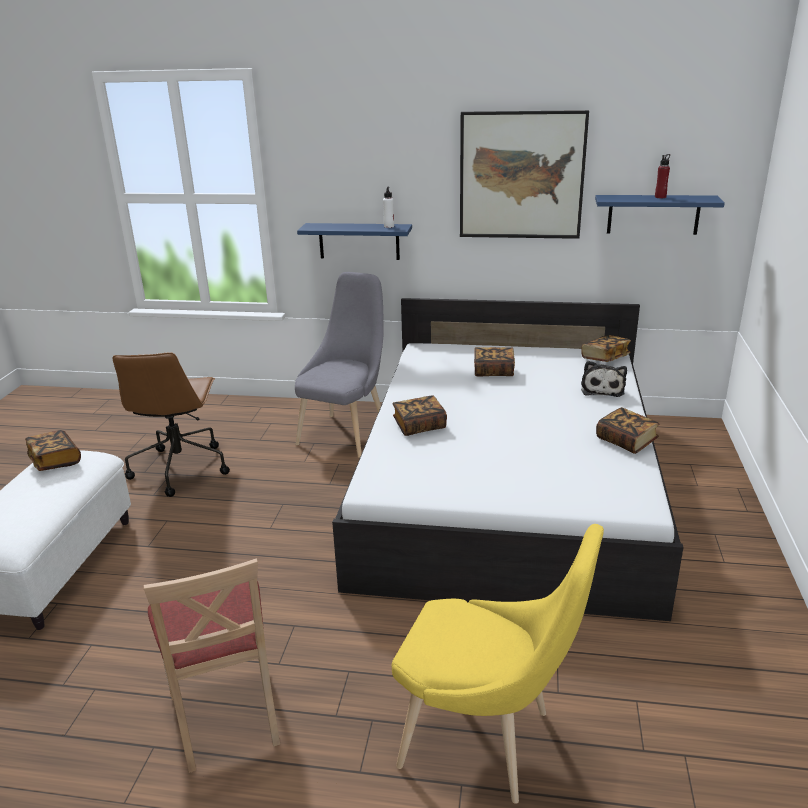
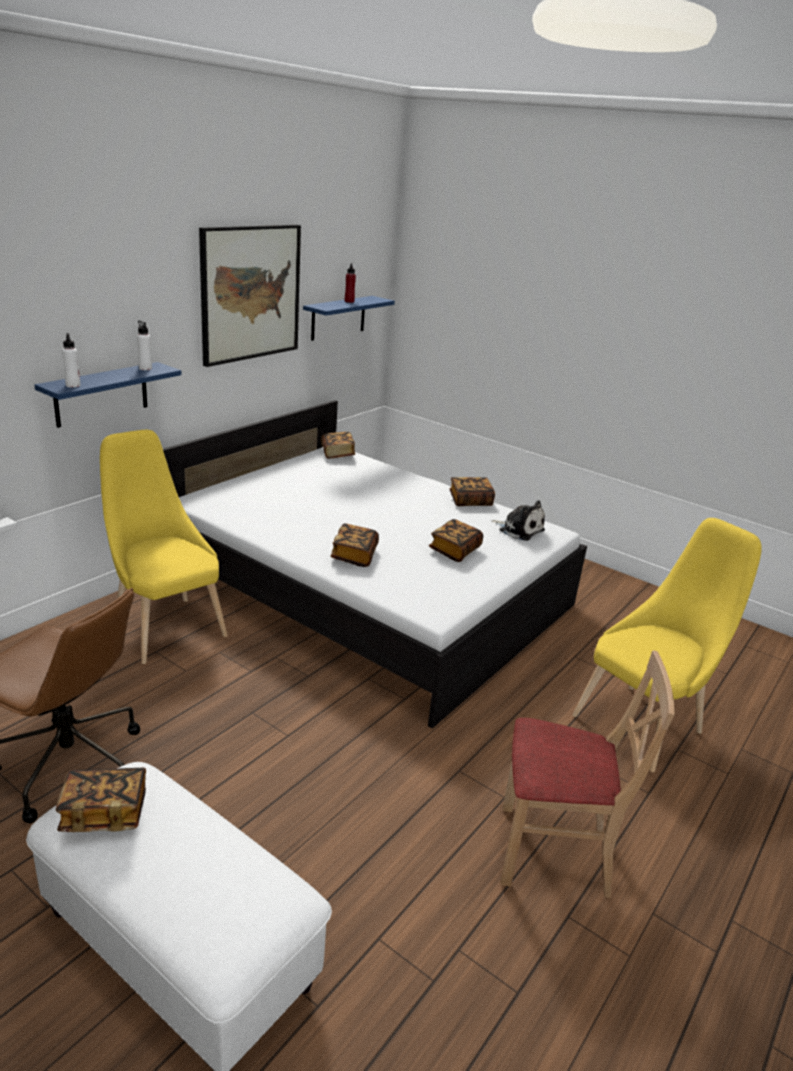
camera: 65 degrees left, 0 degrees up
grey chair [295,272,384,458] -> yellow chair [100,430,228,664]
book [474,347,515,376] -> book moved to [429,519,483,562]
plush toy [581,361,627,397] -> plush toy moved to [491,500,545,541]
none -> white bottle [62,333,80,388]

